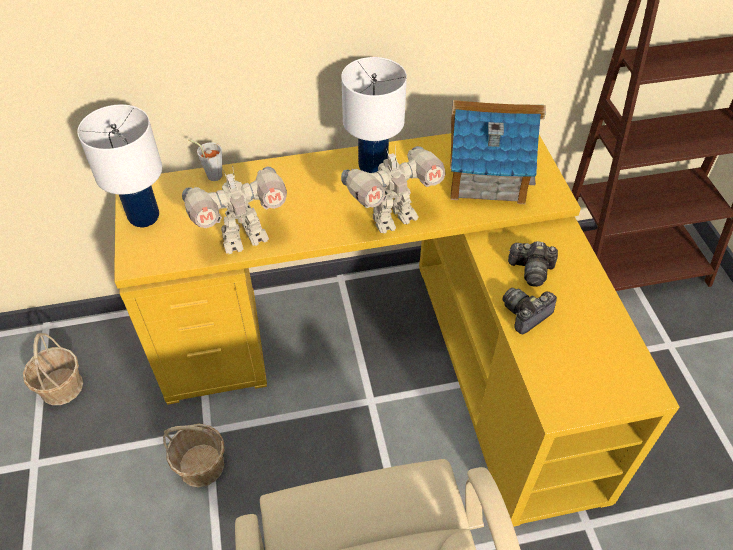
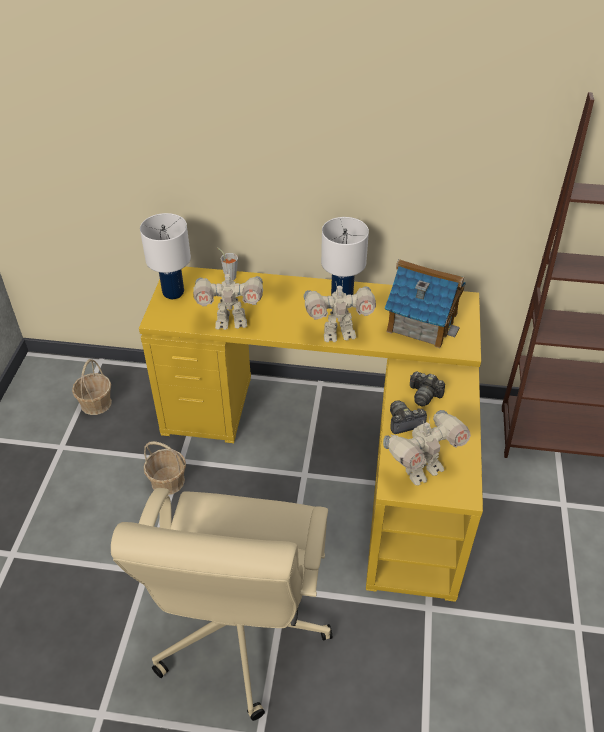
camera: 20 degrees right, 5 degrees down
none -> toy robot [383,410,471,486]

